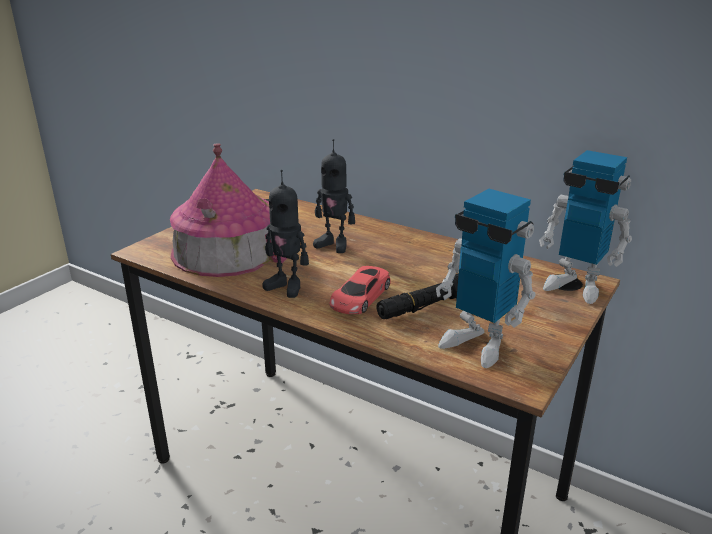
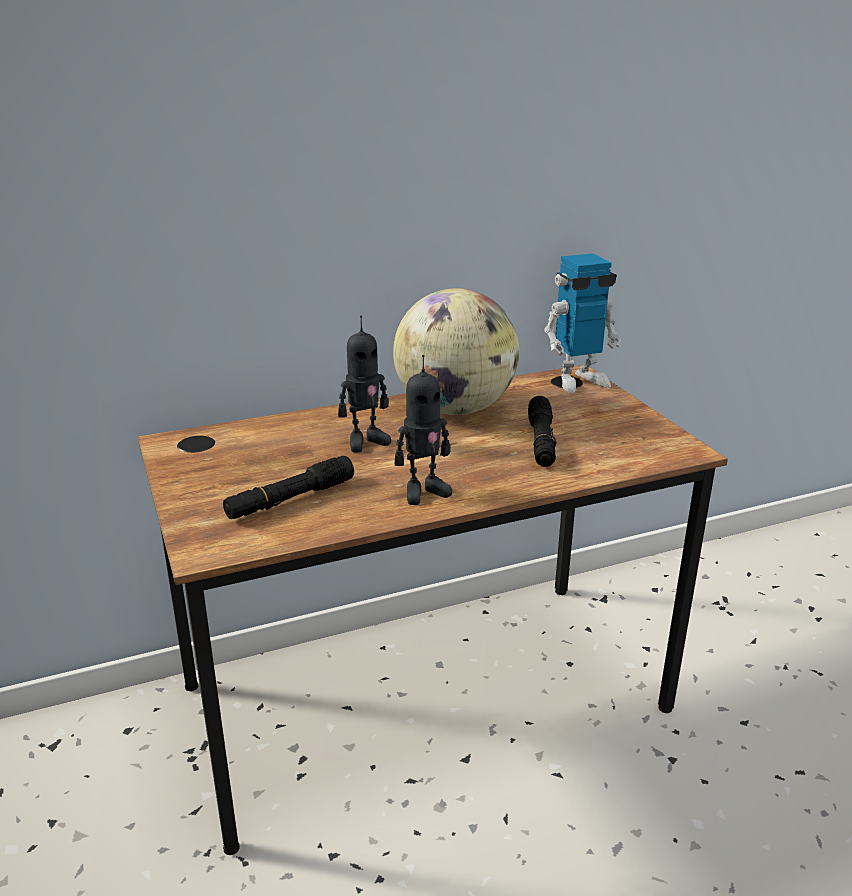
camera: 55 degrees left, 0 degrees up
toy house [170,143,287,277] -> black flashlight [223,456,354,519]
red toy car [329,266,391,314] -> none
toy robot [436,189,535,368] -> none
none -> globe [393,288,519,415]

